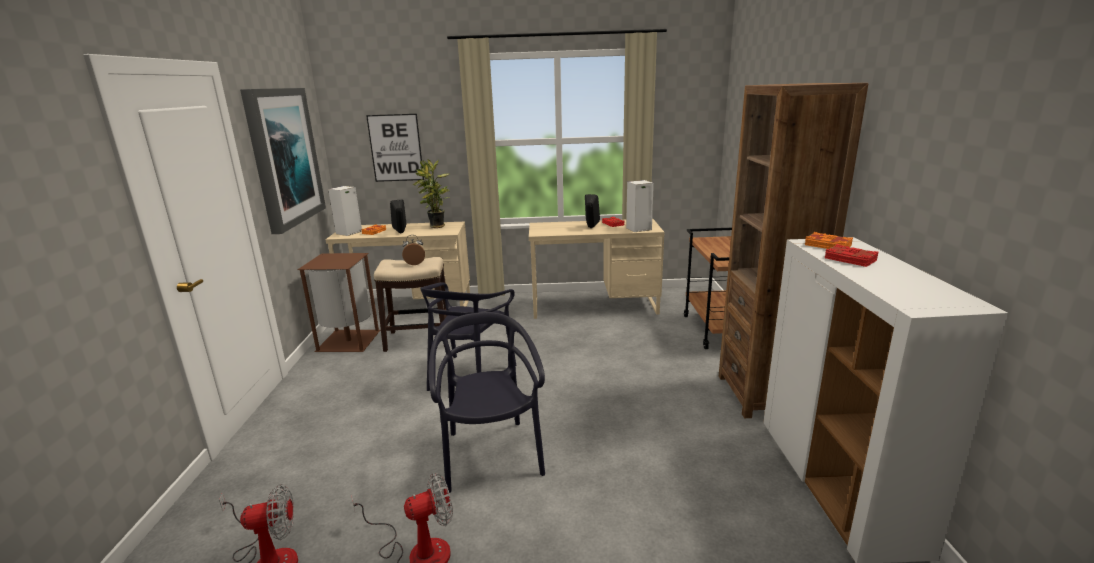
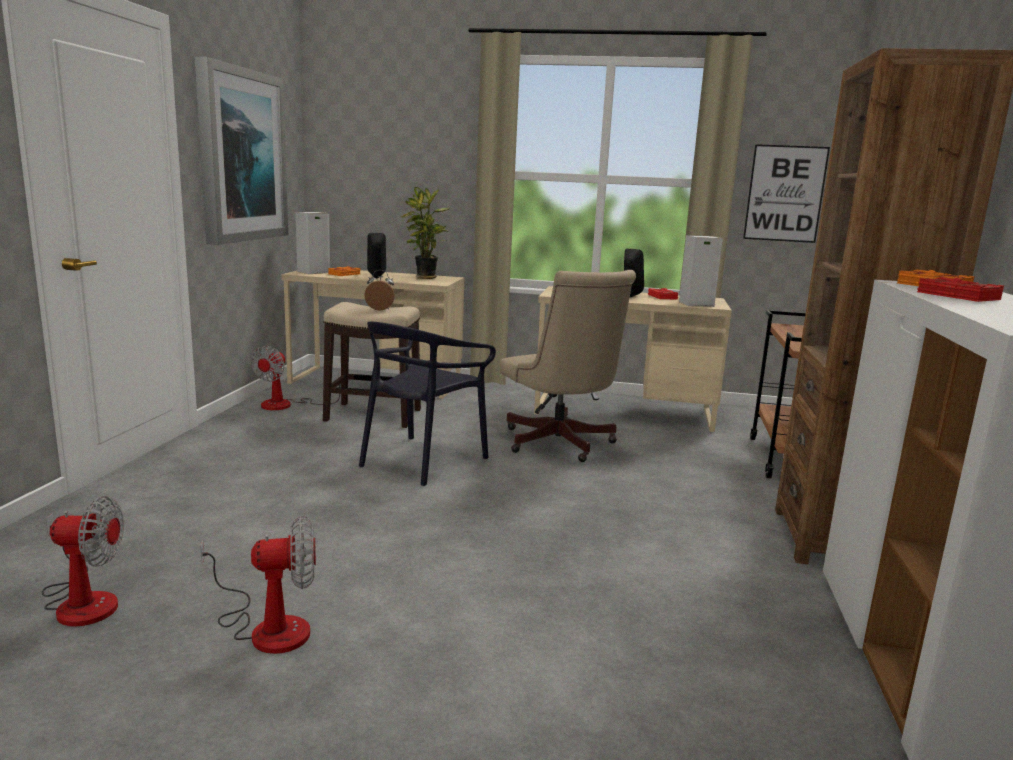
camera: 10 degrees right, 5 degrees down
brown trash can [297,253,380,352] -> fan [251,346,341,410]
picture [366,114,424,182] -> picture moved to [743,144,830,243]
black chair [429,312,545,493] -> none
none -> beige office chair [500,270,636,462]

